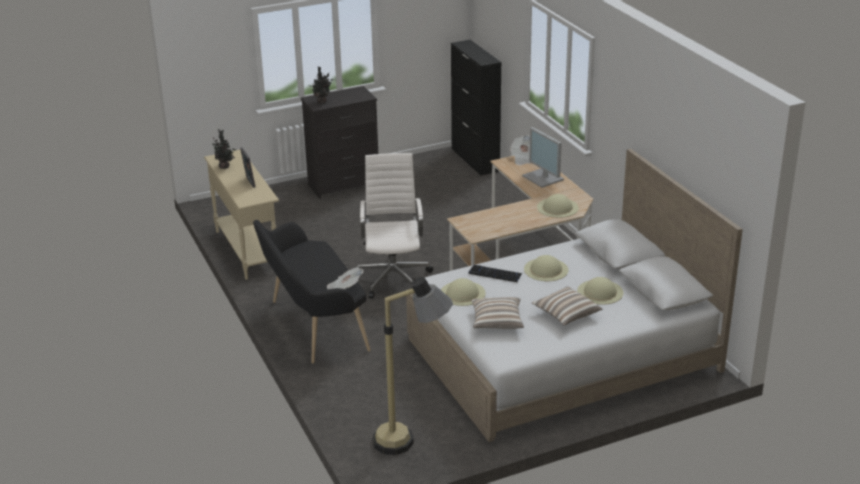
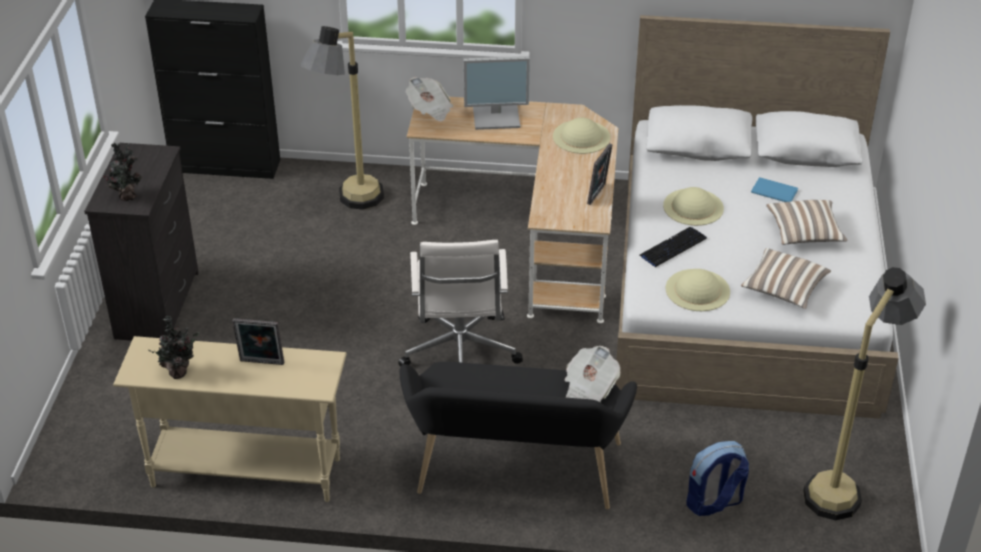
camera: 60 degrees left, 10 degrees up
white office chair [357,153,433,299] -> white office chair turned 120 degrees counterclockwise [398,240,523,366]
beige hat [577,277,623,305] -> blue book [751,177,798,202]
none -> floor lamp [301,26,384,210]
none -> picture frame [587,143,613,205]
none -> backpack [687,441,749,516]

